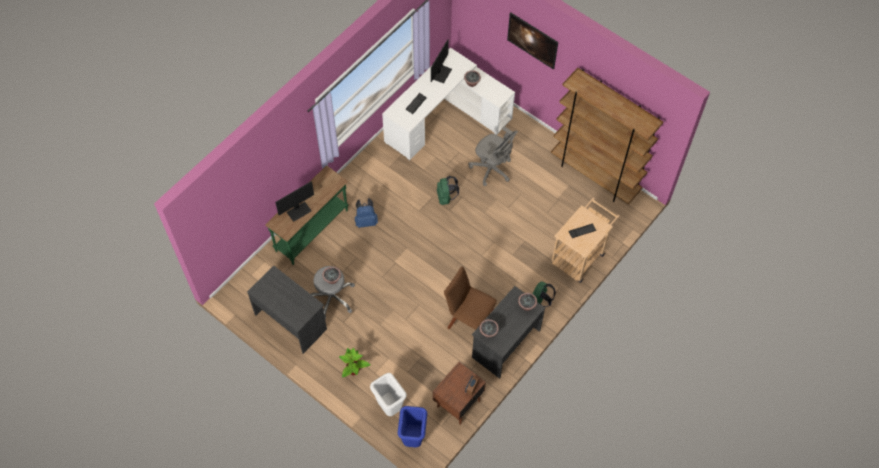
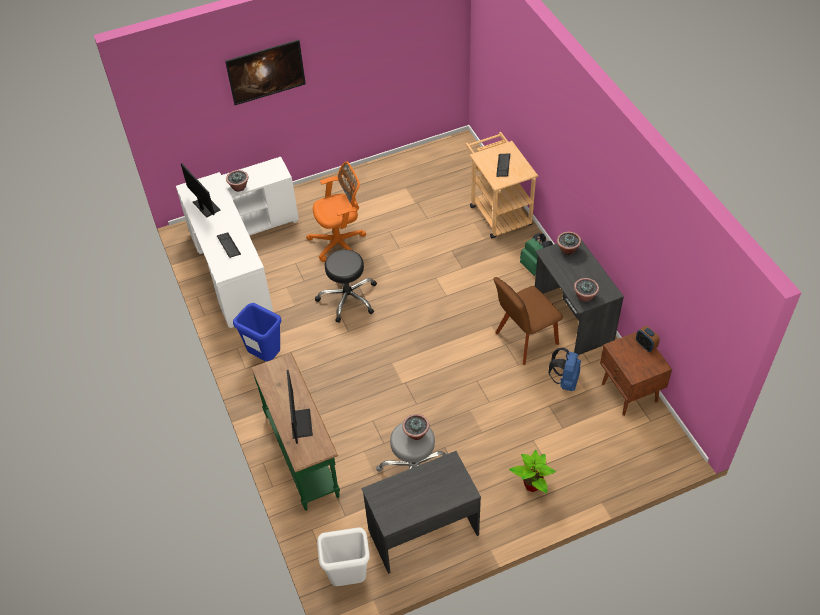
camera: 60 degrees left, 10 degrees down
blue backpack [355,198,378,228] -> blue backpack moved to [549,348,581,391]
white trash can [370,373,407,416] -> white trash can moved to [317,527,370,586]
blue trash can [398,406,427,447] -> blue trash can moved to [233,303,281,362]
green backpack [437,176,459,205] -> black stool [315,249,377,323]
grey office chair [469,126,518,186] -> orange office chair [306,161,366,262]
brown bookcase [551,68,663,205] -> none

